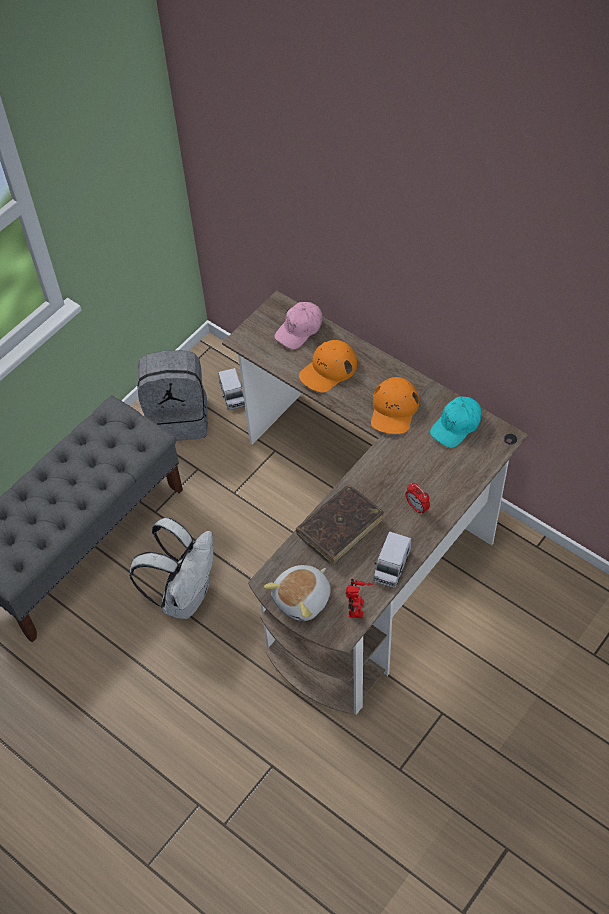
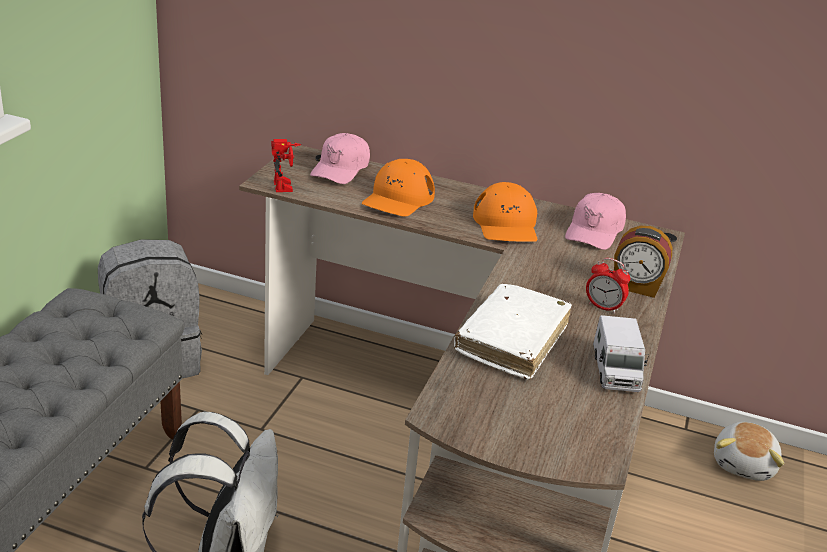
camera: 25 degrees left, 25 degrees down
toy truck [218,368,245,410] -> none
plush toy [264,565,331,621] -> plush toy moved to [714,422,784,481]
brown book [296,485,384,565] -> white book [454,284,572,380]
toy robot [346,579,373,618] -> toy robot moved to [271,139,301,192]
turquoise cap [430,397,482,448] -> pink cap [565,193,626,250]
none -> alarm clock [614,226,672,298]

